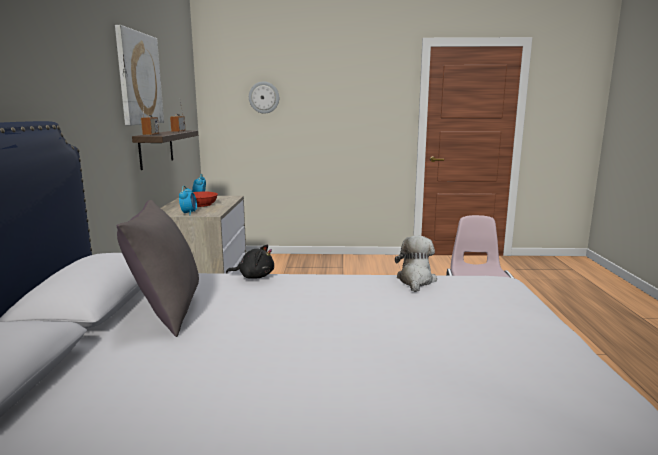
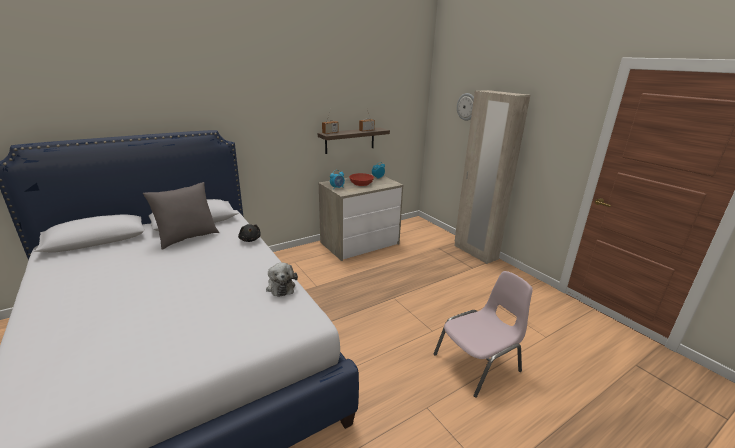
camera: 55 degrees right, 10 degrees up
picture [115,25,164,125] -> none
plush toy [395,236,437,292] -> plush toy turned 90 degrees clockwise [266,263,298,297]
none -> beige wardrobe [454,90,530,264]

